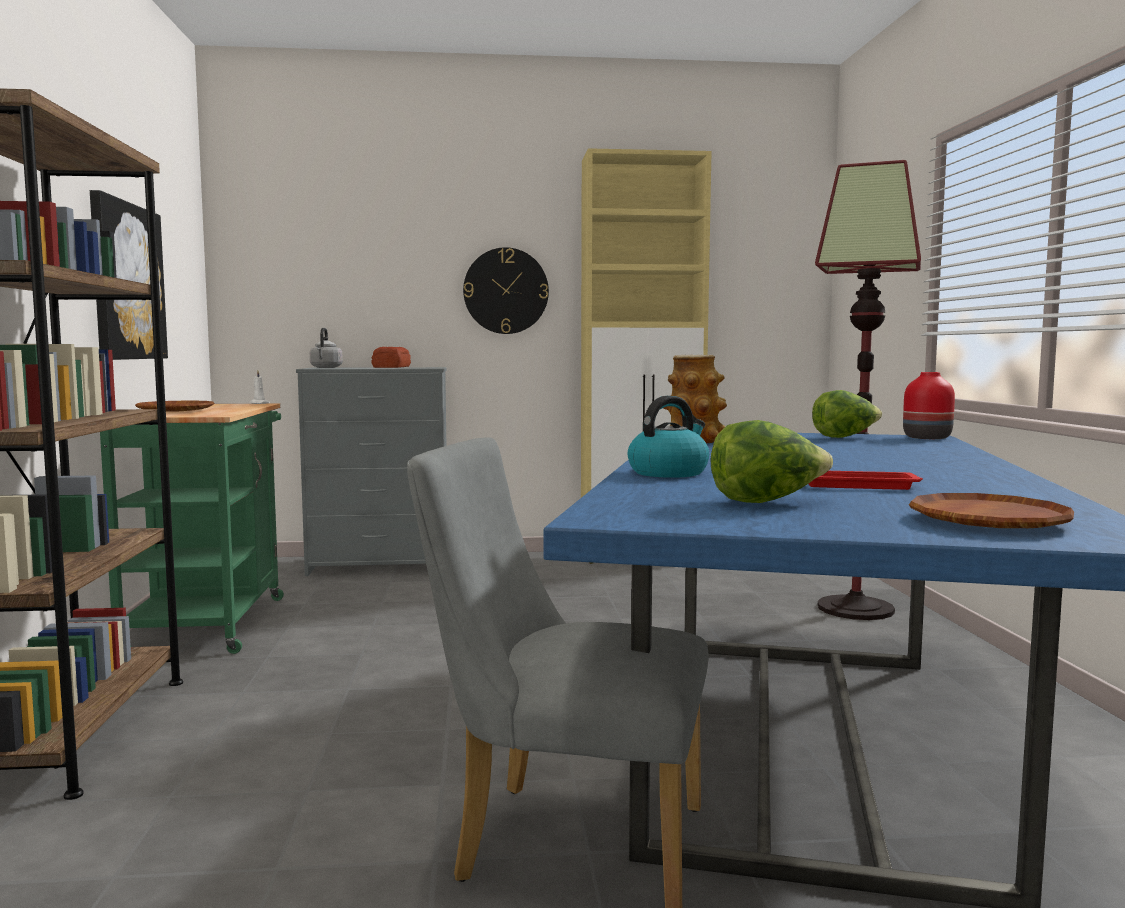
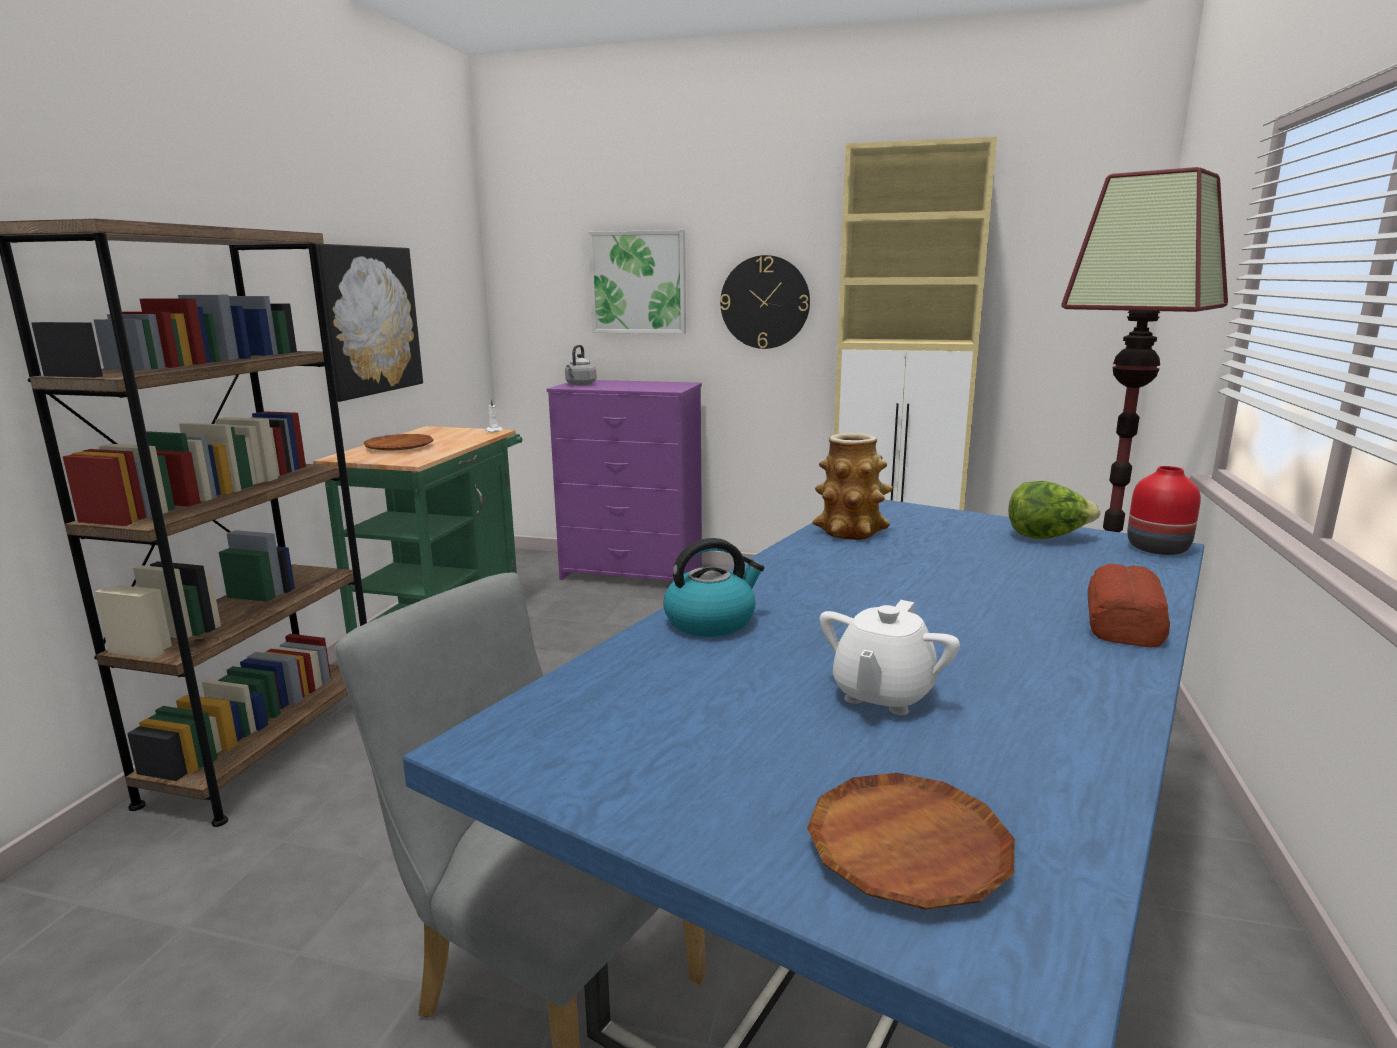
camera: 20 degrees right, 10 degrees up
grey dresser [296,367,447,576] -> purple dresser [547,380,702,581]
bread [371,347,411,368] -> bread moved to [1088,564,1170,648]
lettuce [711,420,833,503] -> none
red tray [809,471,923,490] -> white teapot [820,600,960,715]
none -> picture [588,230,686,334]

